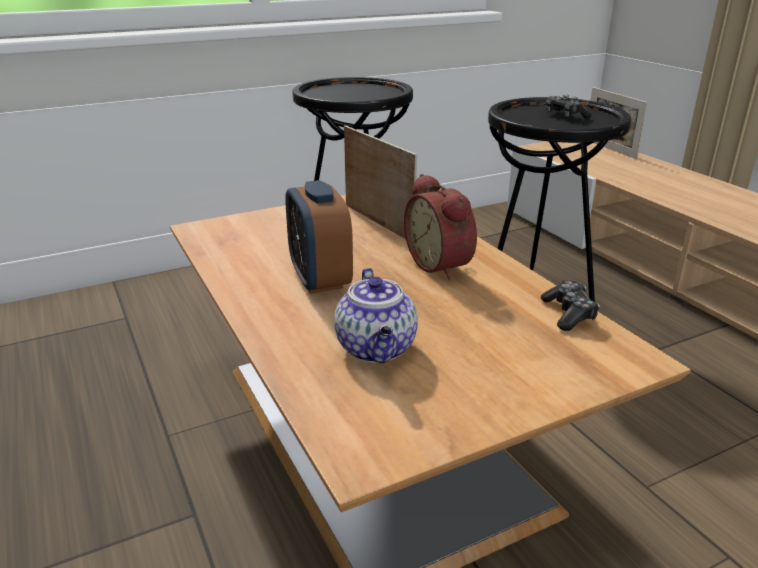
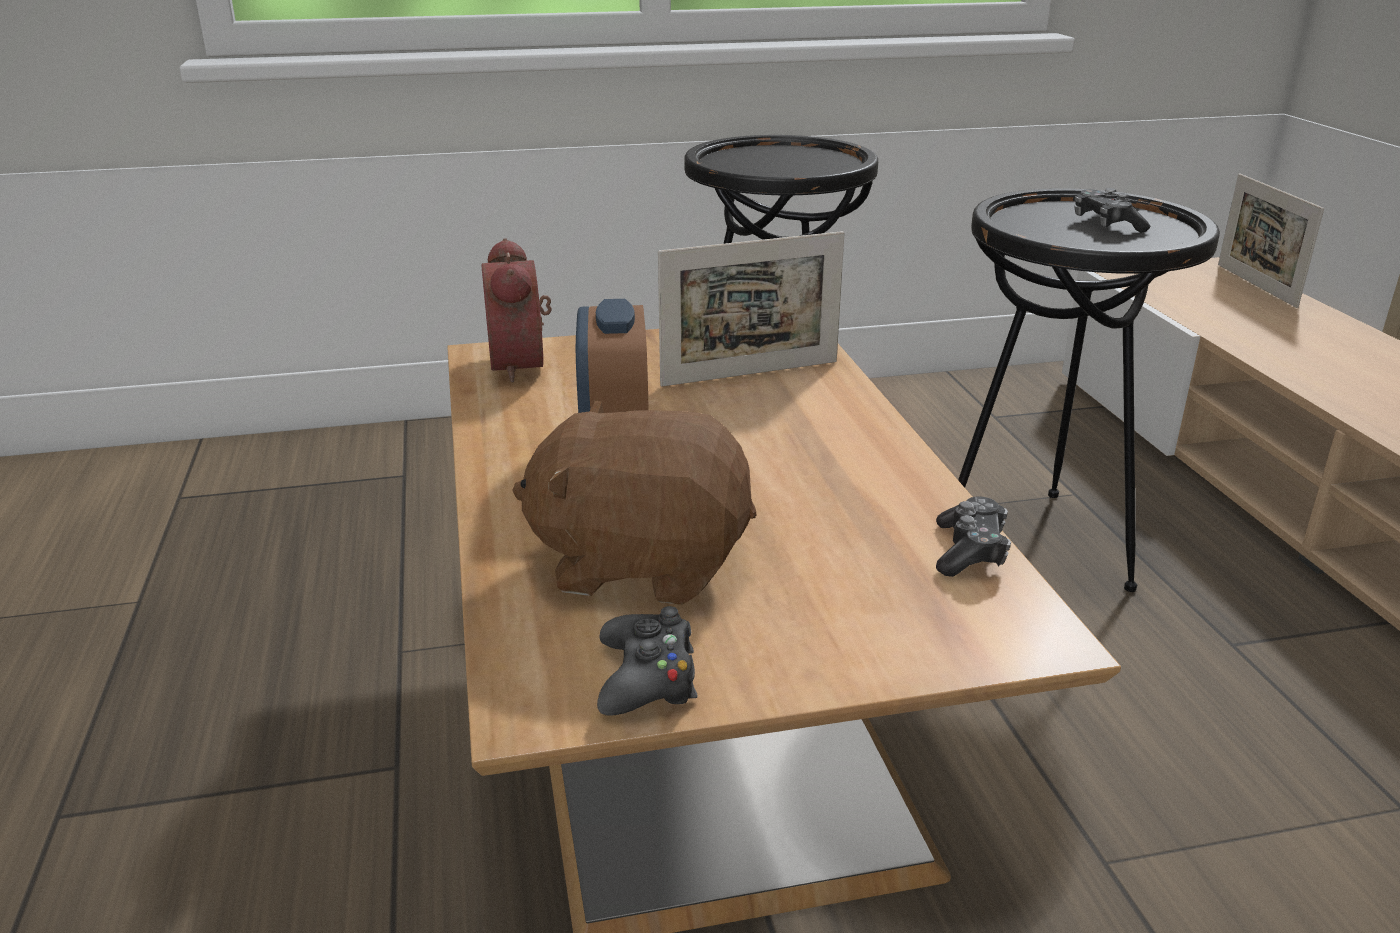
camera: 15 degrees right, 0 degrees up
teapot [334,268,418,363] -> brown plush toy [513,398,756,605]
picture frame [344,125,417,239] -> picture frame turned 90 degrees clockwise [658,231,844,387]
alarm clock [404,174,477,280] -> alarm clock moved to [481,238,552,383]
none -> black game controller [597,606,698,716]

